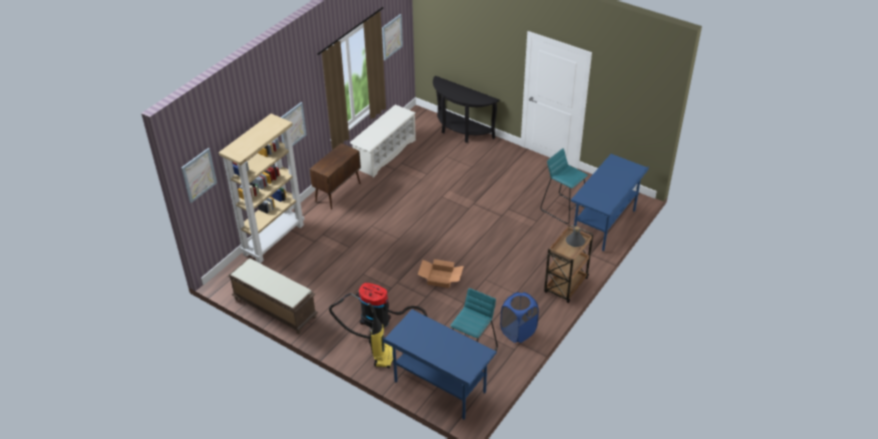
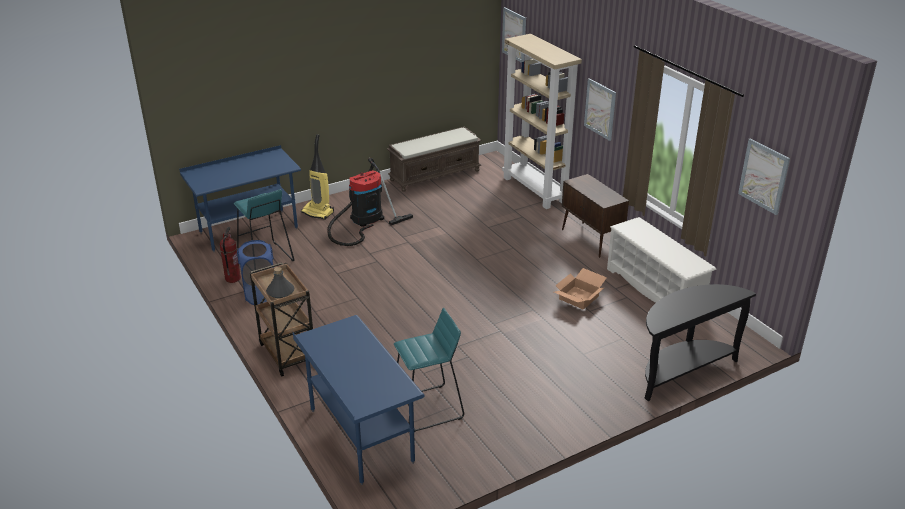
camera: 115 degrees right, 10 degrees down
cardboard box [418,259,464,288] -> cardboard box moved to [554,268,607,309]
none -> fire extinguisher [220,227,241,283]

